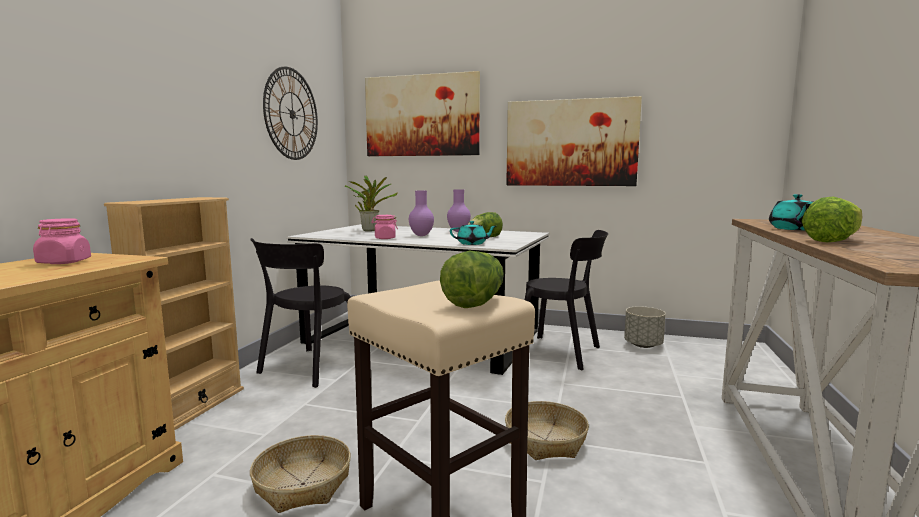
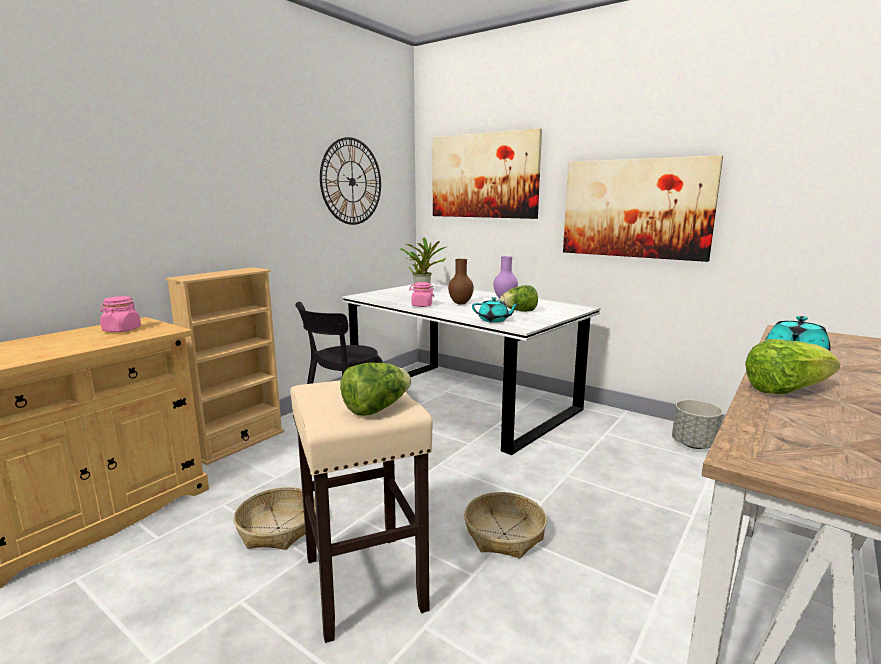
camera: 20 degrees right, 5 degrees up
purple vase [409,191,434,236] -> brown vase [448,259,474,305]
black chair [525,230,608,370] -> none

